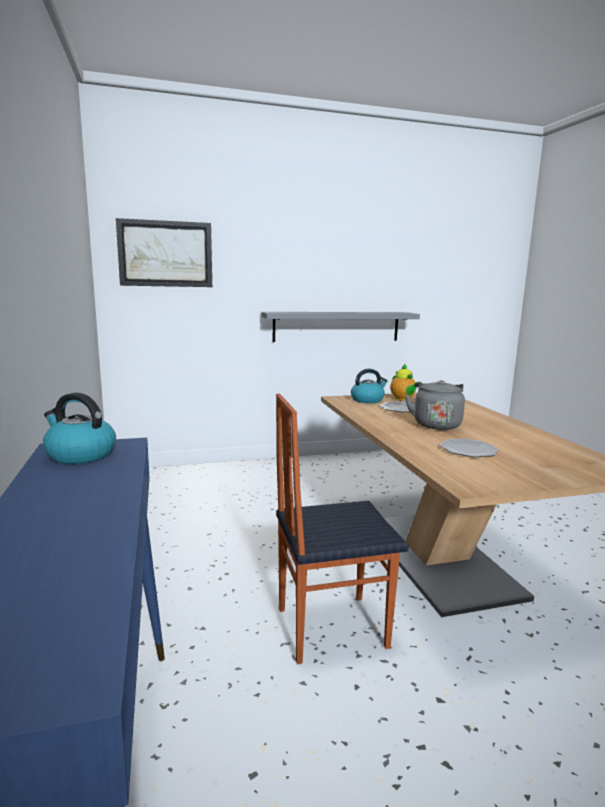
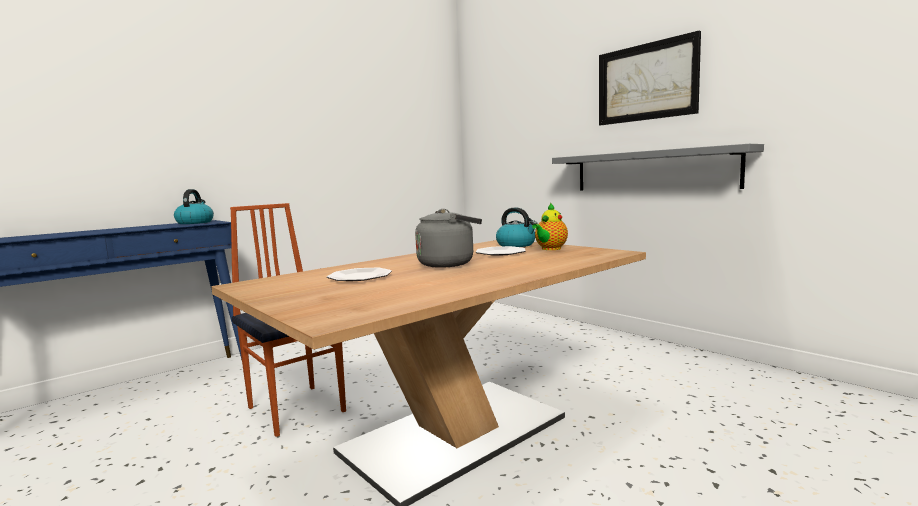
camera: 65 degrees right, 5 degrees down
picture [116,218,212,287] -> picture moved to [599,31,701,125]

